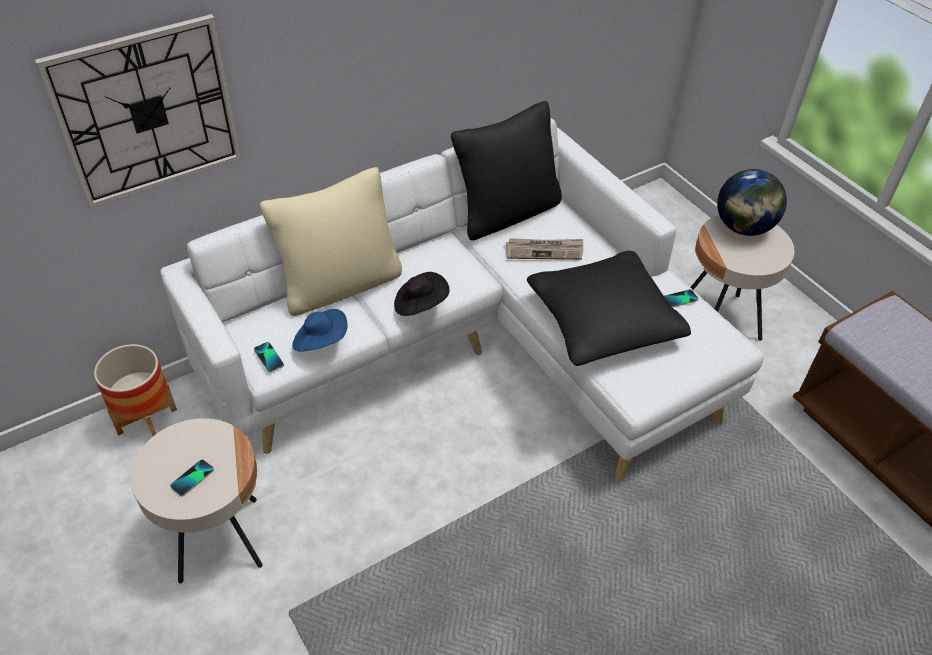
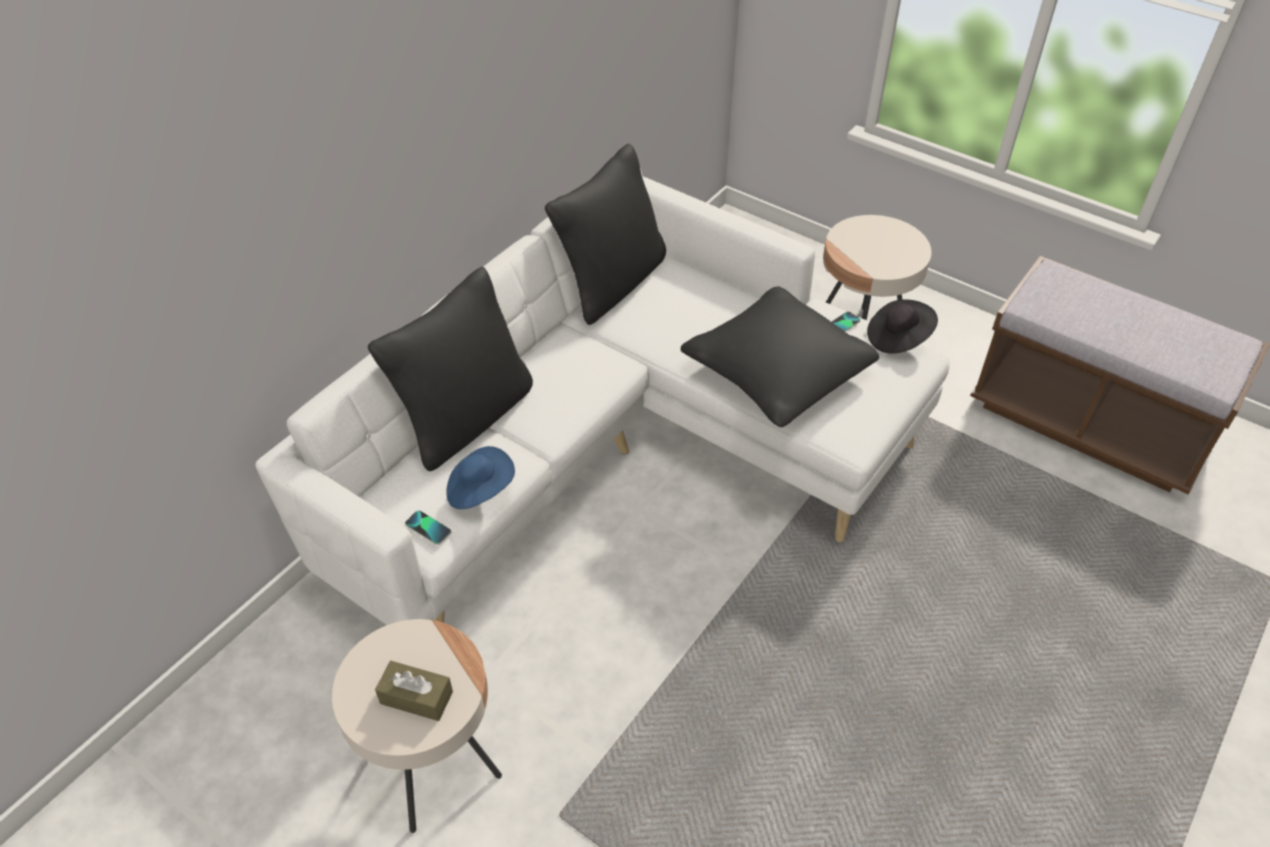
camera: 20 degrees left, 0 degrees up
wall clock [35,14,242,209] -> none
planter [94,344,177,436] -> none
phone [170,459,214,496] -> brown tissue box [375,661,453,721]
beige pillow [260,167,402,316] -> black pillow [368,267,533,471]
black hat [394,272,449,316] -> black hat moved to [867,299,938,354]
newspaper [506,238,583,260] -> none
globe [717,169,787,236] -> none

